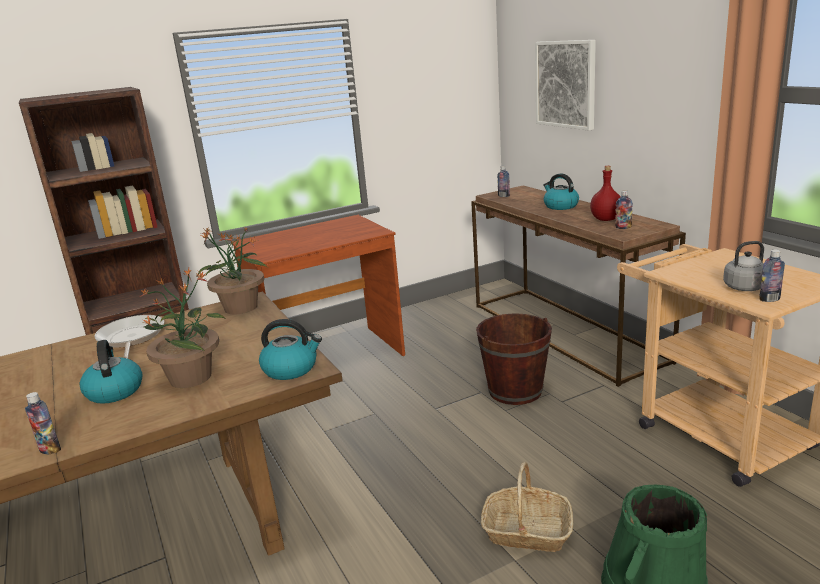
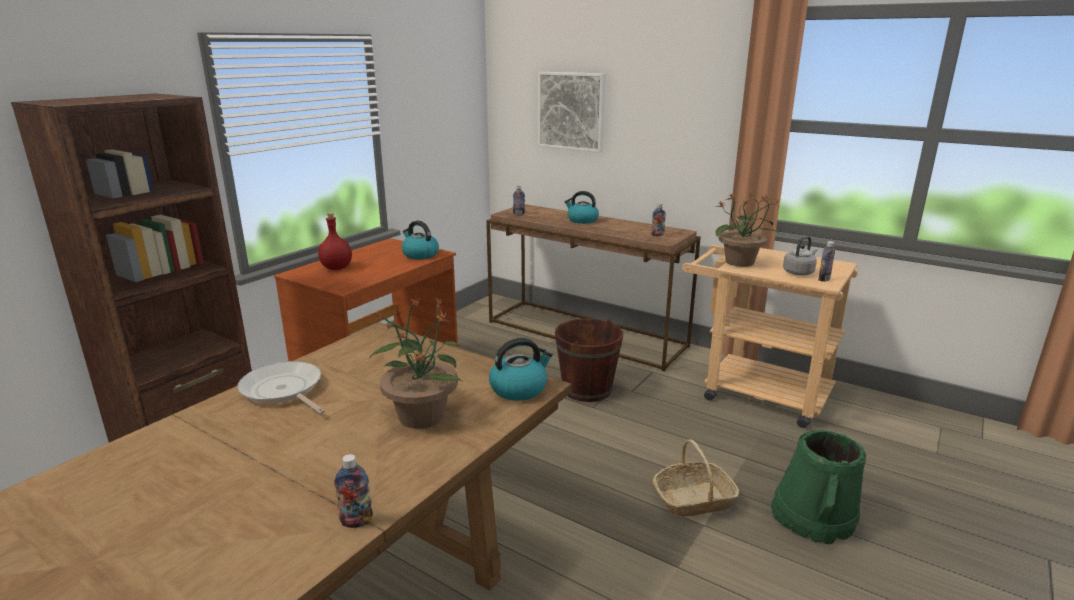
camera: 30 degrees left, 0 degrees up
kettle [80,340,143,404] -> kettle moved to [402,221,439,260]
potted plant [198,227,267,314] -> potted plant moved to [716,193,780,267]
red bottle [590,166,620,221] -> red bottle moved to [318,213,352,270]

